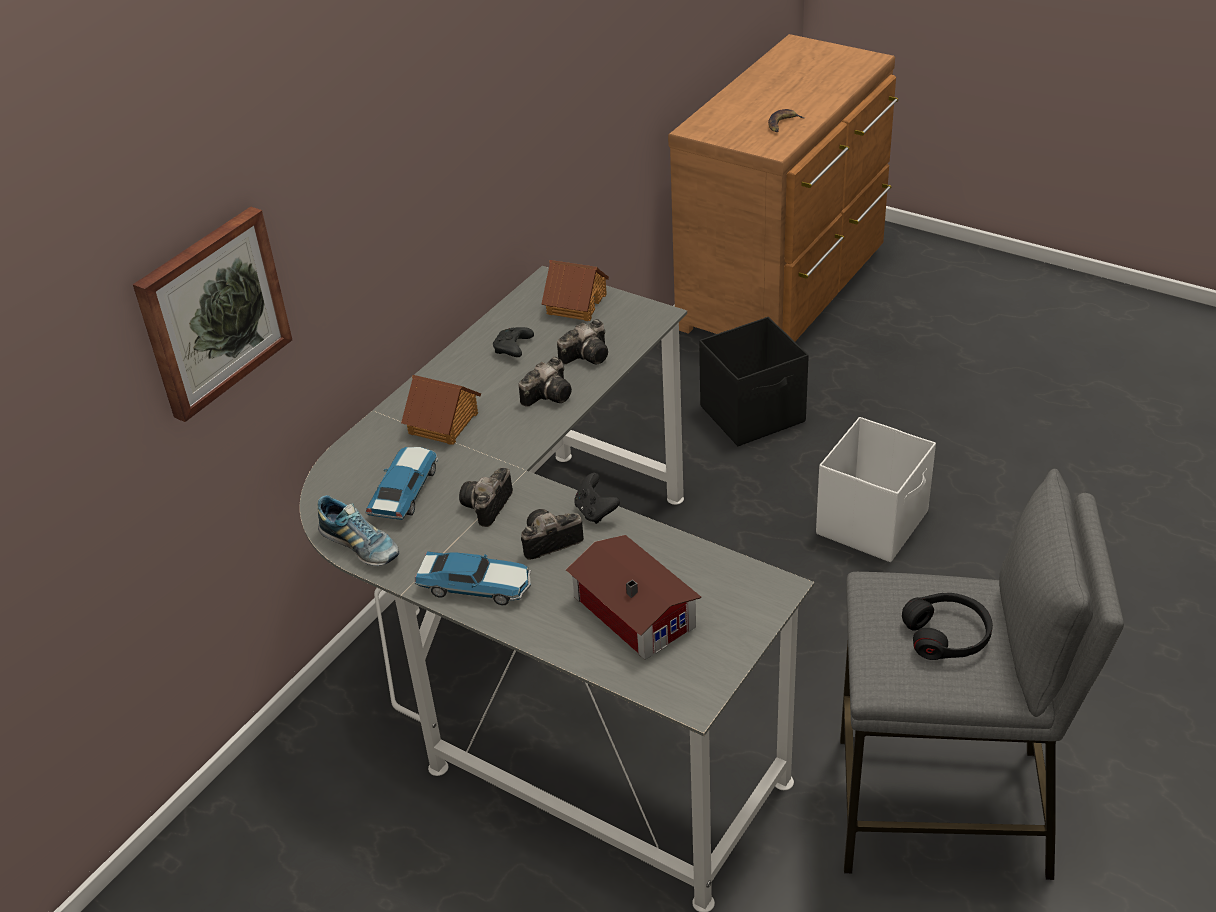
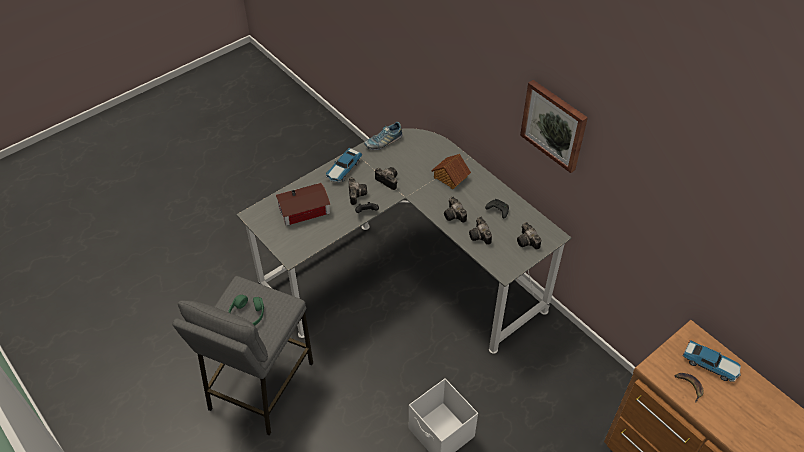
camera: 105 degrees right, 10 degrees up
picture [133,206,292,422] -> picture moved to [520,80,588,173]
toy car [365,447,438,520] -> toy car moved to [683,340,741,382]
toy house [542,260,609,321] -> camera [517,222,541,250]
black storage box [699,317,809,446] -> none
black headphones [902,593,993,660] -> green headphones [228,295,264,326]

